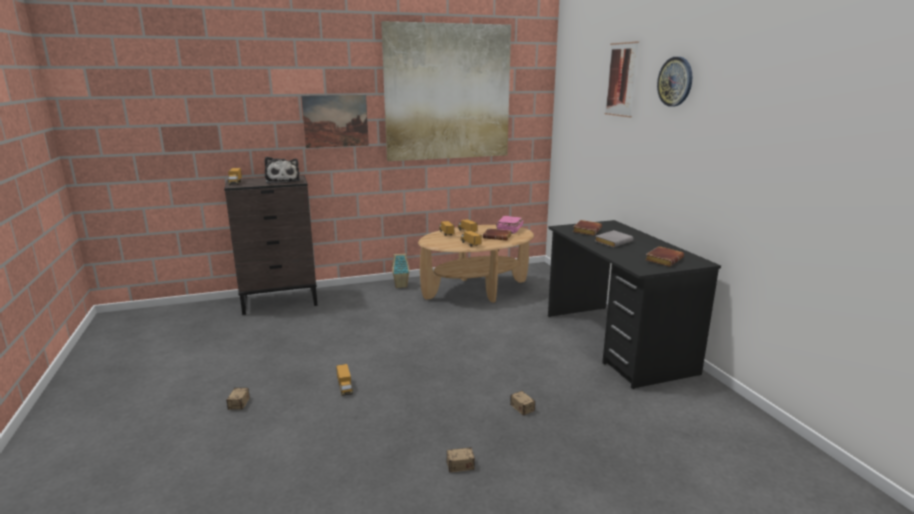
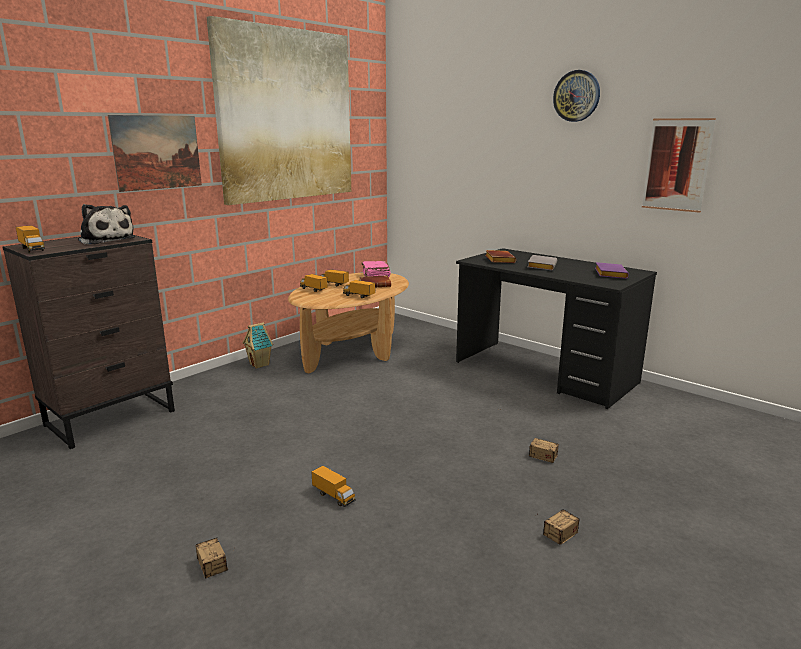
camera: 30 degrees left, 0 degrees up
picture [605,41,639,118] -> picture moved to [642,118,716,213]
brown book [645,246,684,267] -> purple book [595,262,629,279]

